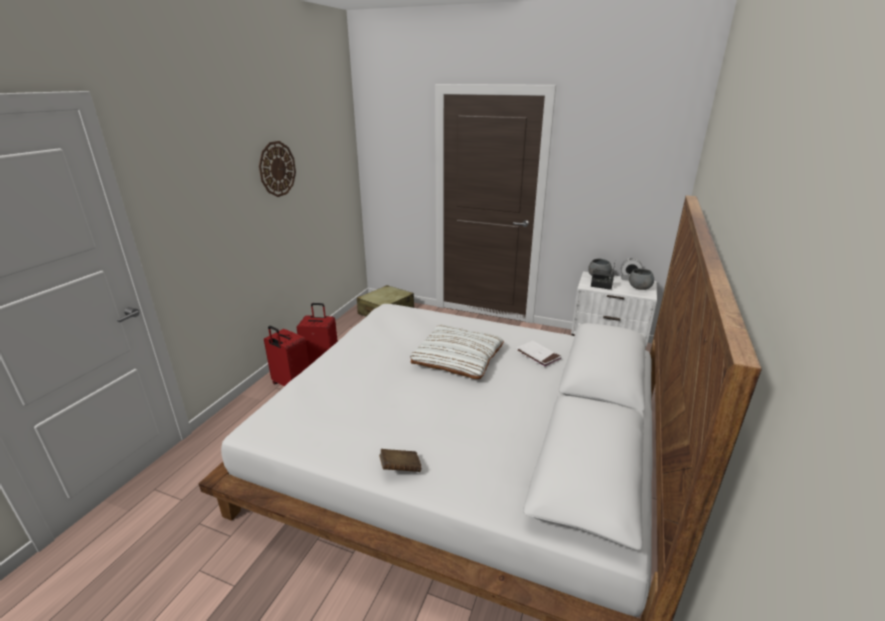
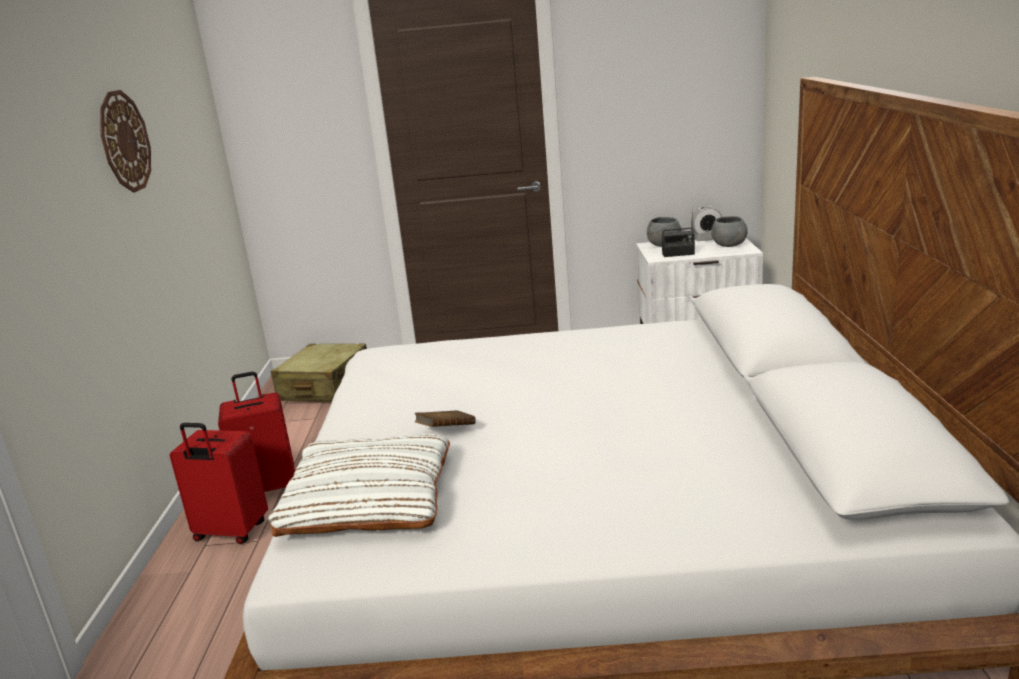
camera: 20 degrees left, 5 degrees down
brown book [379,449,422,472] -> brown book moved to [415,411,476,427]
white pillow [410,325,504,379] -> white pillow moved to [268,434,450,537]
white book [516,341,562,367] -> none

